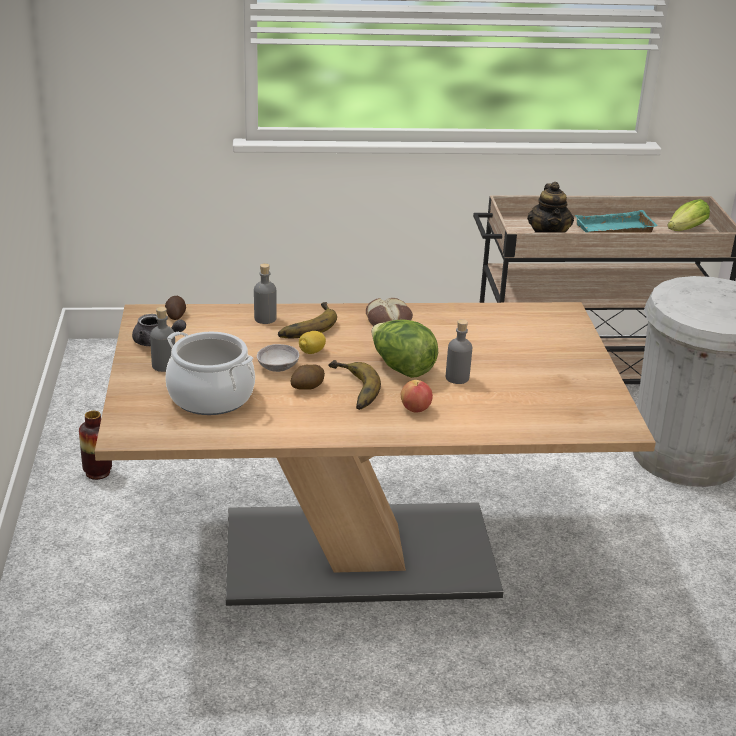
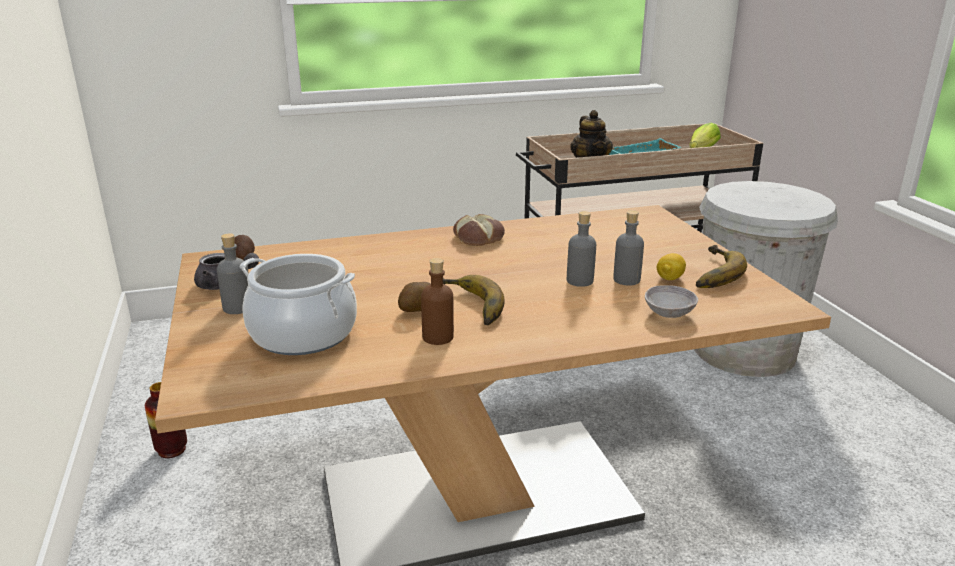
camera: 10 degrees left, 5 degrees down
grey bottle [254,263,277,324] -> grey bottle moved to [613,210,644,286]
grey bowl [257,344,299,372] -> grey bowl moved to [645,285,698,318]
banana [278,302,337,339] -> banana moved to [696,245,747,288]
lemon [299,331,326,354] -> lemon moved to [657,253,686,280]
lettuce [372,319,438,378] -> none
apple [401,380,433,413] -> none
none -> brown bottle [421,258,454,345]

